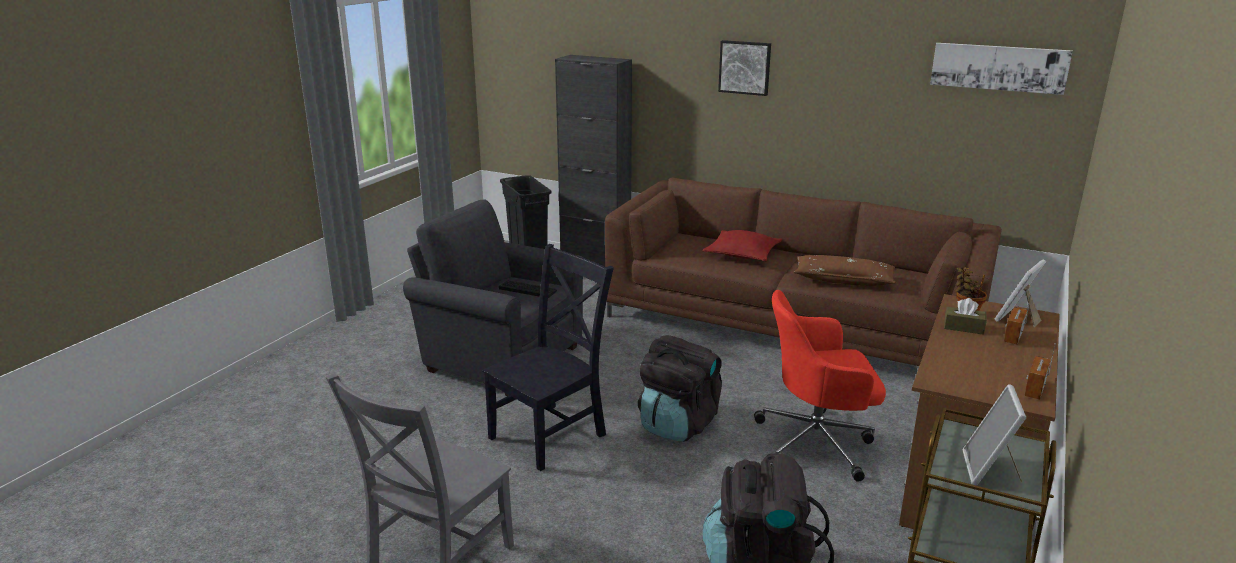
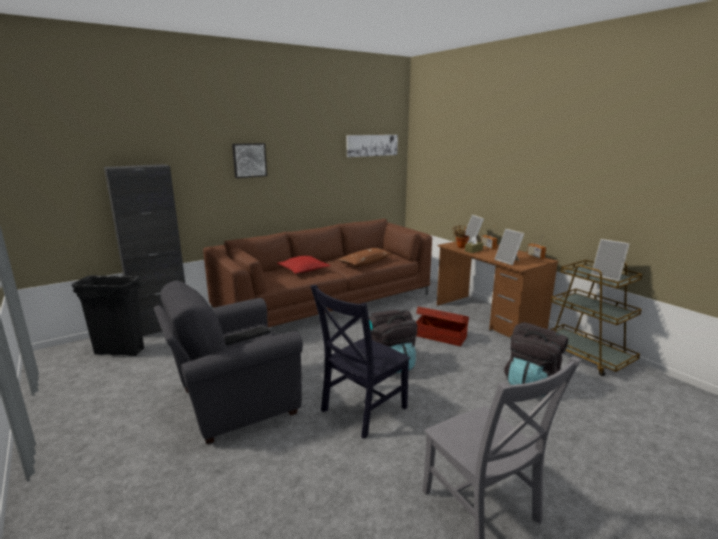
camera: 60 degrees left, 5 degrees down
black chair [482,244,614,471] -> black chair turned 120 degrees counterclockwise [310,285,410,439]
red office chair [754,290,886,482] -> brown storage box [416,307,469,346]
none -> picture frame [495,229,524,265]

